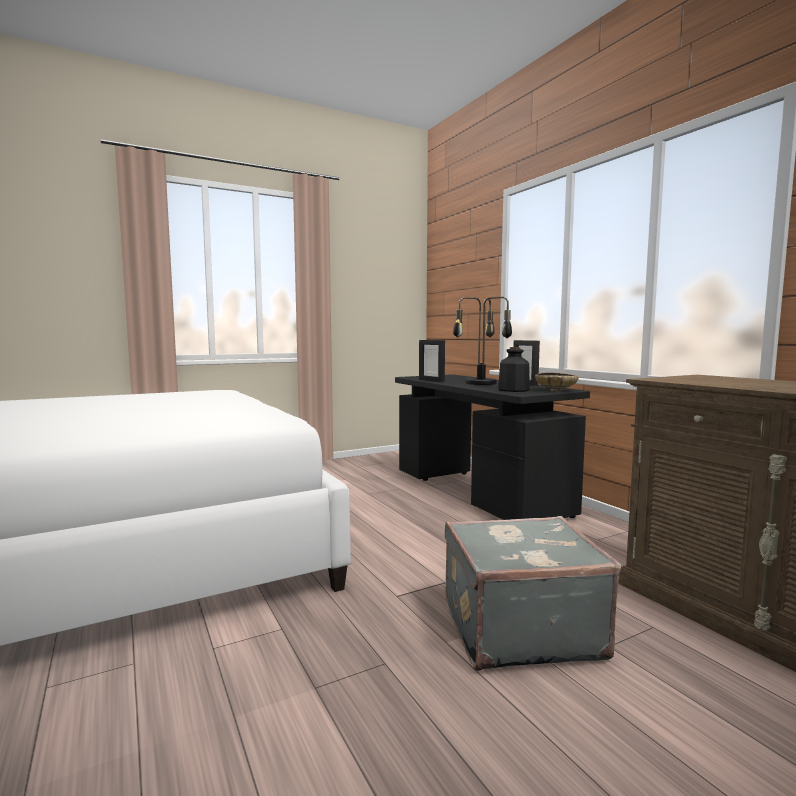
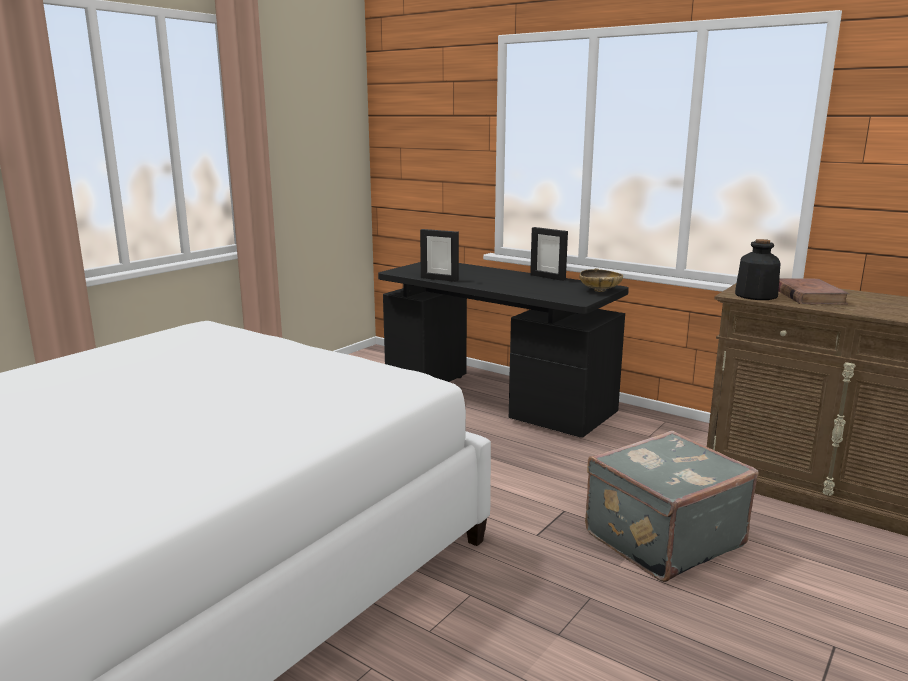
camera: 25 degrees left, 10 degrees up
table lamp [453,297,512,385] -> none
bottle [498,347,530,392] -> bottle moved to [735,239,781,300]
none -> brown book [778,278,849,305]

